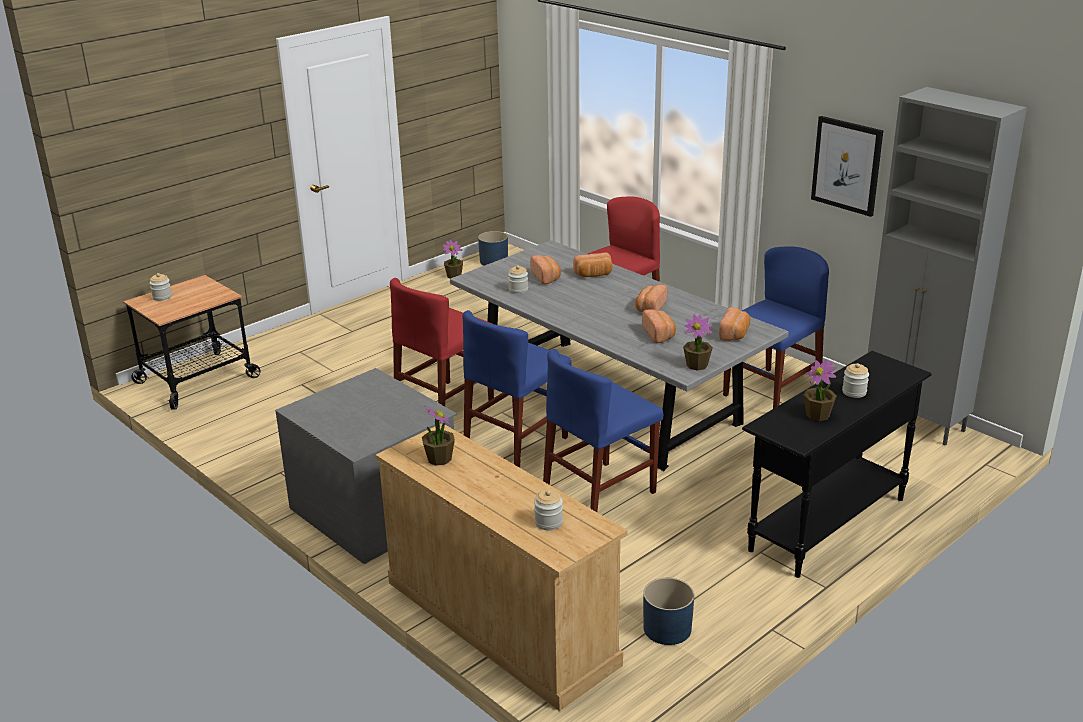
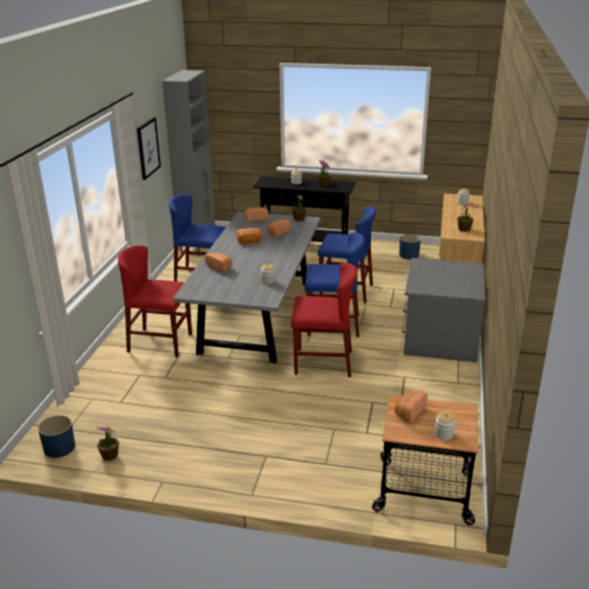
camera: 125 degrees left, 0 degrees up
bread [530,255,561,284] -> bread moved to [395,391,428,423]

